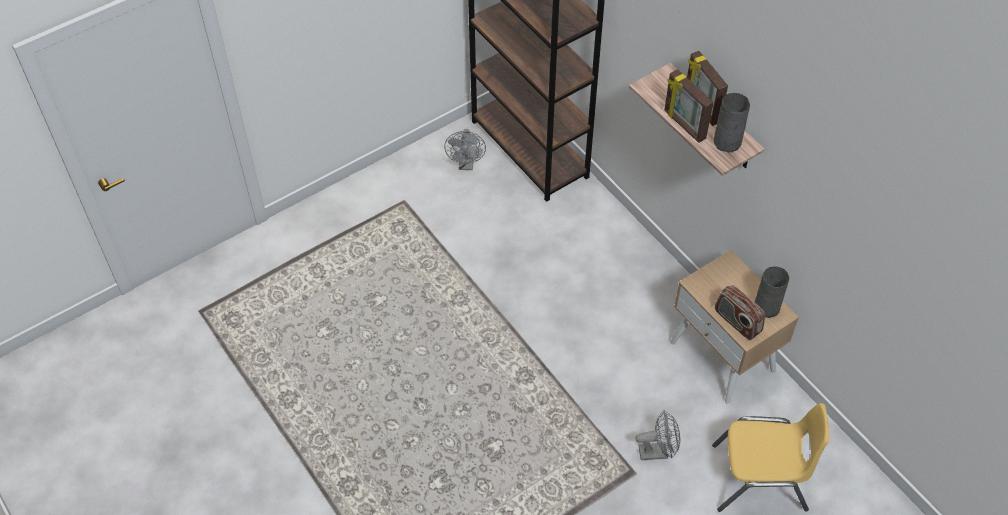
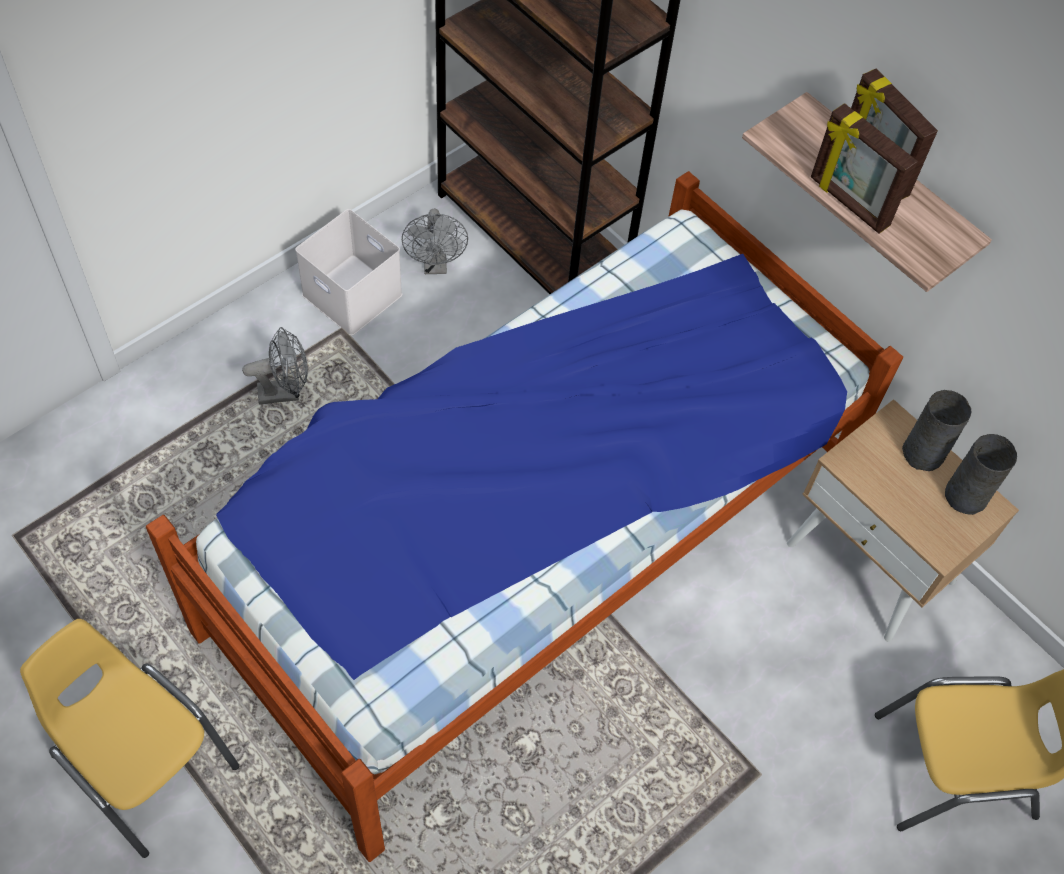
camera: 10 degrees left, 5 degrees up
grey fan [636,410,680,460] -> grey fan moved to [242,327,308,405]
grey vase [713,93,750,152] -> grey vase moved to [902,390,971,471]
radio [715,285,765,340] -> none
none -> yellow chair [20,619,239,858]
none -> bed [146,171,903,862]
none -> white storage box [295,209,402,336]

